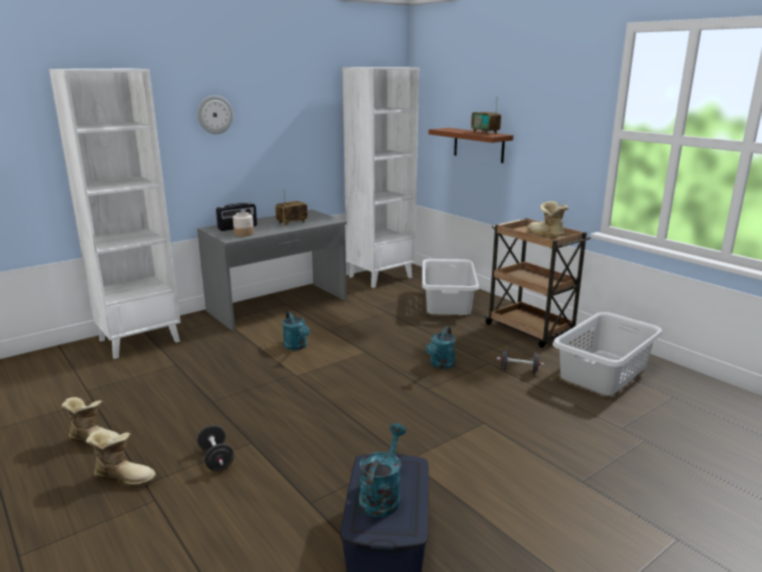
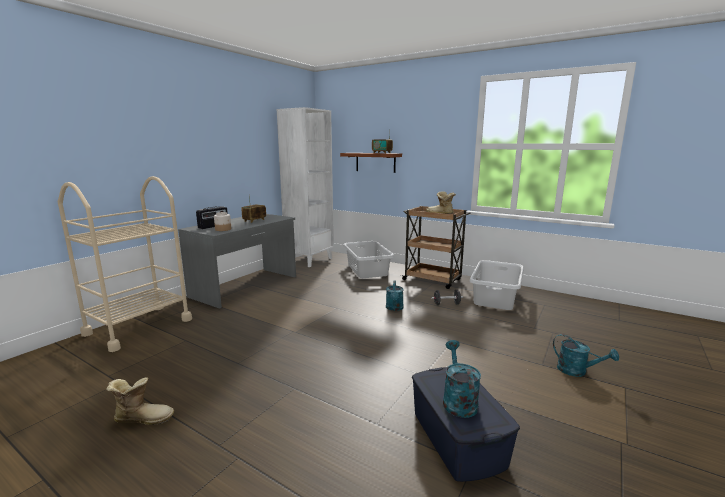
camera: 20 degrees left, 5 degrees down
white bookcase [49,69,181,359] -> beige cart [58,176,192,352]
boot [86,431,156,487] -> none
wall clock [197,95,233,134] -> none
black dumbbell [197,425,234,471] -> none
turquoise watering can [282,311,310,350] -> turquoise watering can moved to [553,334,619,377]

